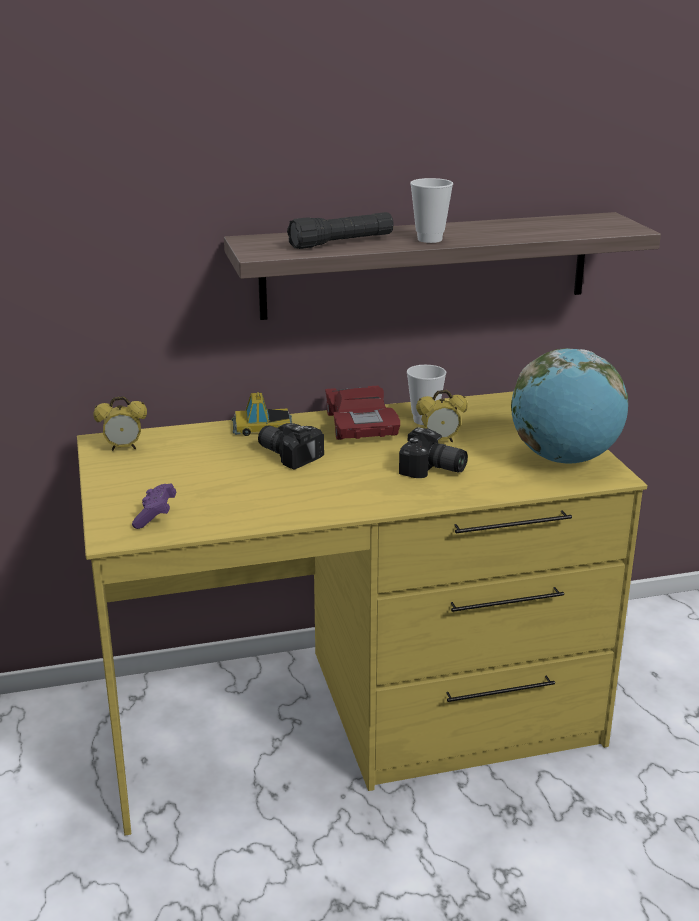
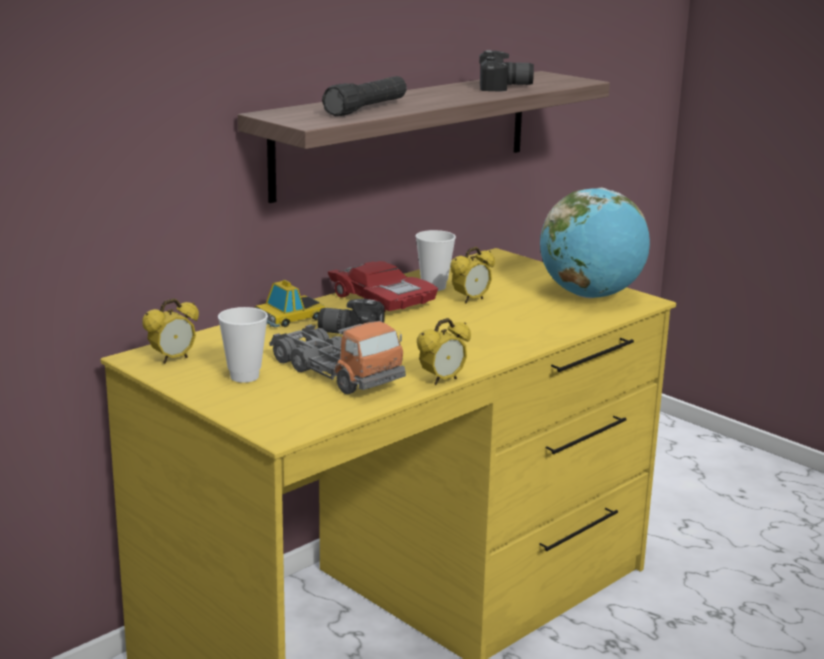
camera: 30 degrees left, 5 degrees down
purple game controller [132,484,176,529] -> none
camera [399,427,468,478] -> camera moved to [479,50,534,92]
cup [410,178,453,243] -> cup moved to [218,307,268,383]
none -> toy truck [270,321,406,394]
none -> alarm clock [417,318,471,385]

